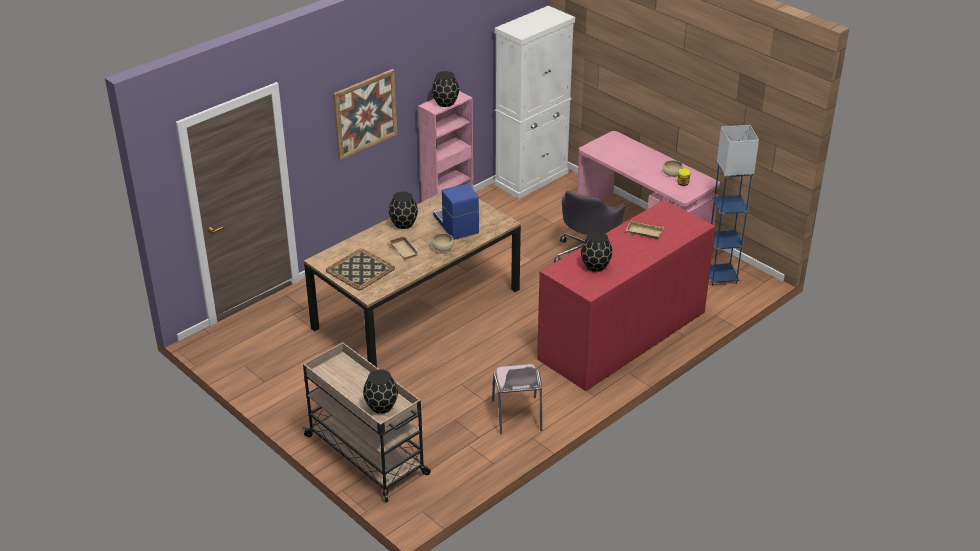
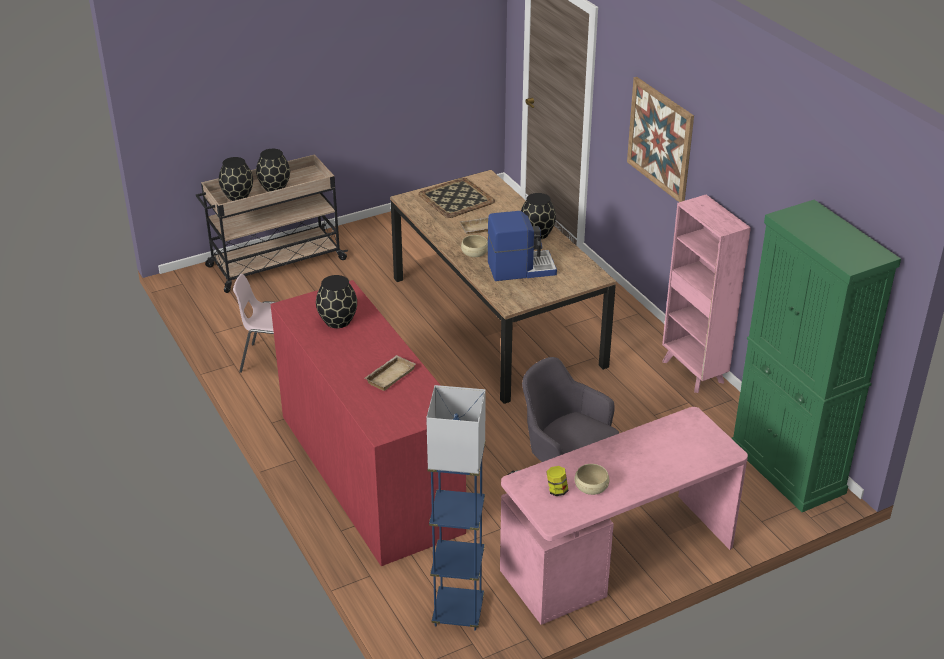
camera: 105 degrees right, 0 degrees up
black vase [432,71,459,107] -> black vase moved to [256,149,290,192]
white cabinet [495,6,575,199] -> green cabinet [731,200,901,512]

